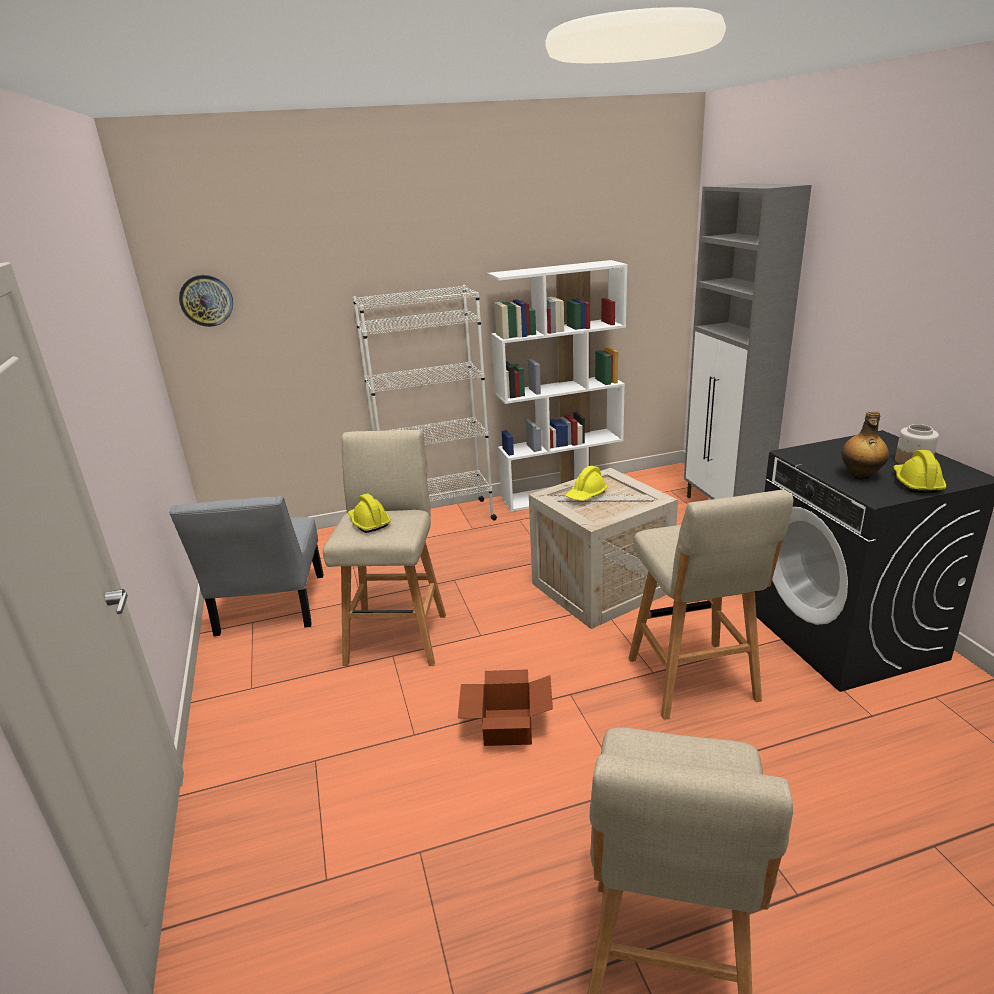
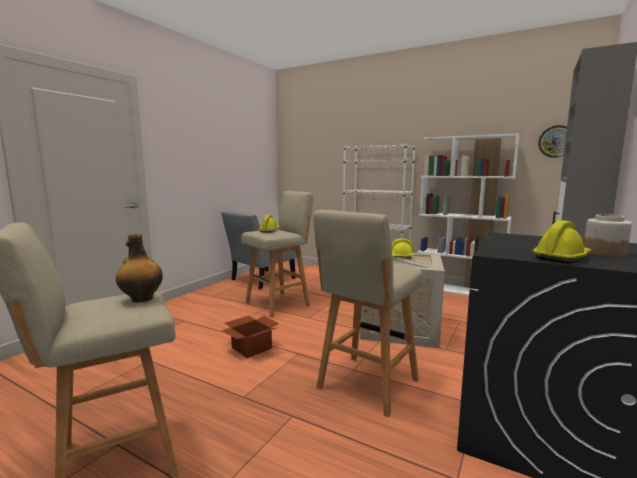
camera: 45 degrees right, 15 degrees down
wall clock [179,275,233,327] -> wall clock moved to [538,125,567,158]
bottle [841,411,889,480] -> bottle moved to [116,234,163,302]

